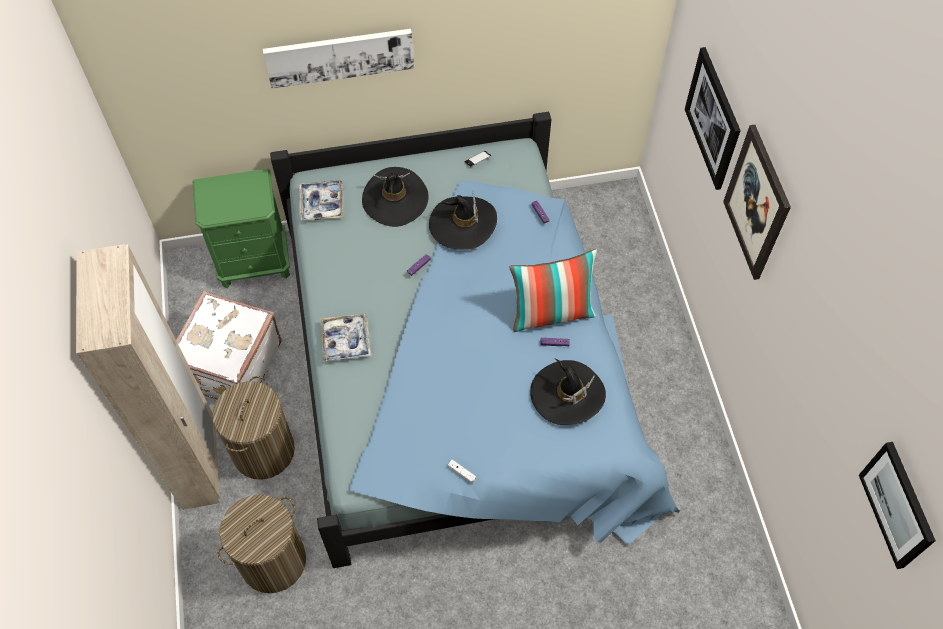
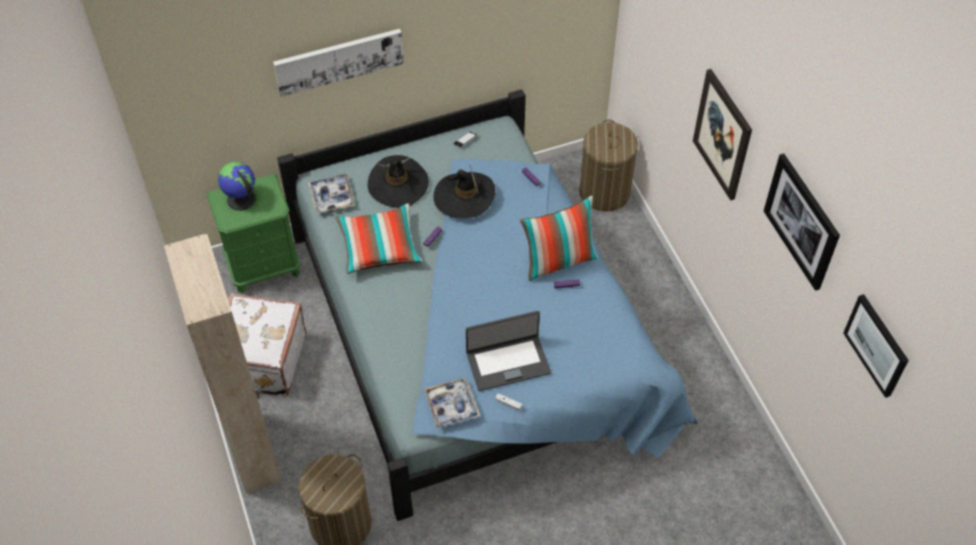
camera: 10 degrees left, 5 degrees down
laundry basket [212,376,295,480] -> laundry basket moved to [579,119,638,212]
tray [320,314,371,362] -> tray moved to [424,378,481,429]
black hat [530,358,606,425] -> none
picture [685,47,741,190] -> picture moved to [764,153,840,291]
none -> globe [218,162,256,211]
none -> pillow [335,203,422,274]
none -> laptop [466,311,551,391]

